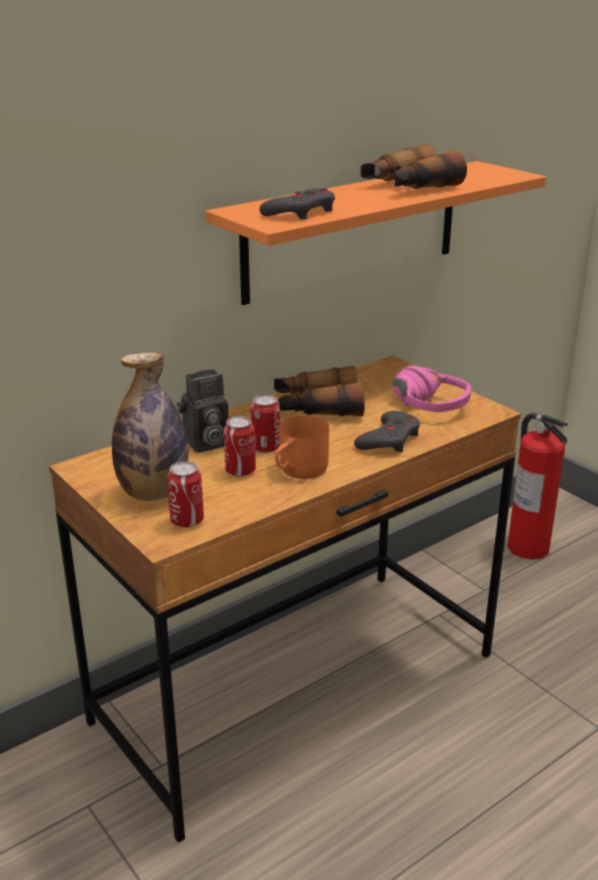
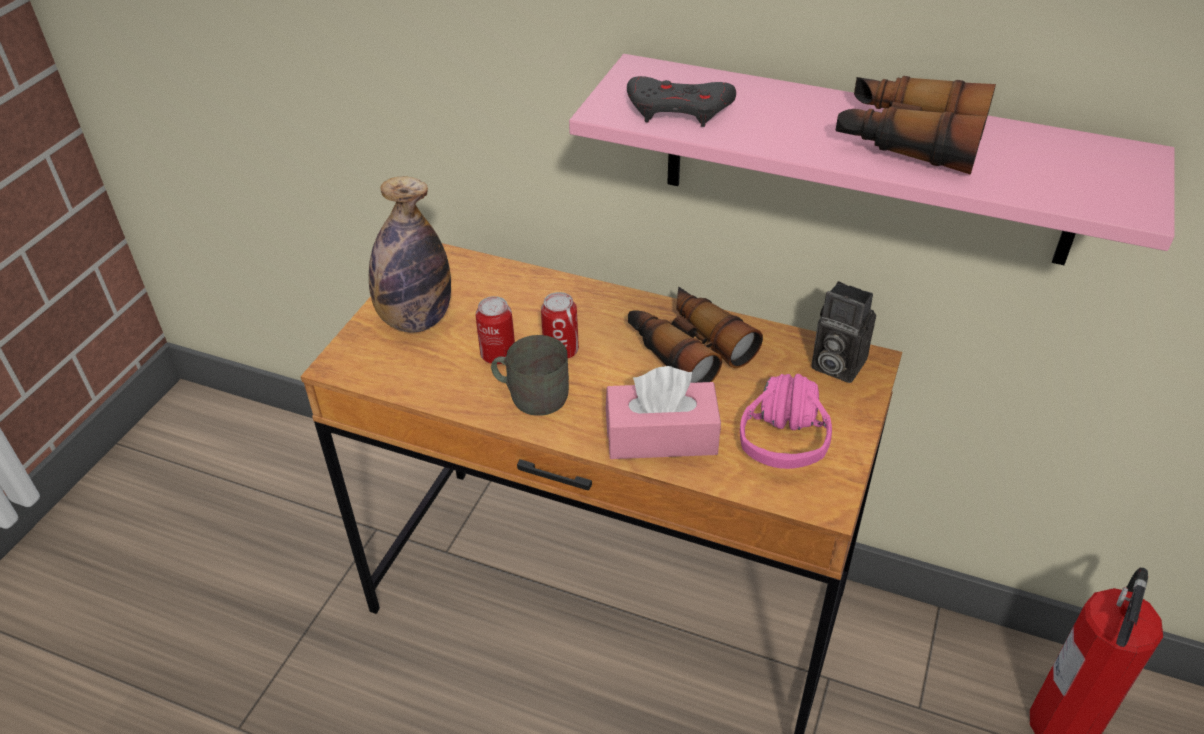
camera: 60 degrees right, 15 degrees up
can [167,461,204,528] -> none
camera [177,369,228,453] -> camera moved to [811,281,876,383]
orange shelf [205,161,546,305] -> pink shelf [569,54,1175,265]
orange mug [275,416,329,479] -> grey mug [491,335,569,416]
grey game controller [354,411,420,452] -> pink tissue box [606,366,721,459]

